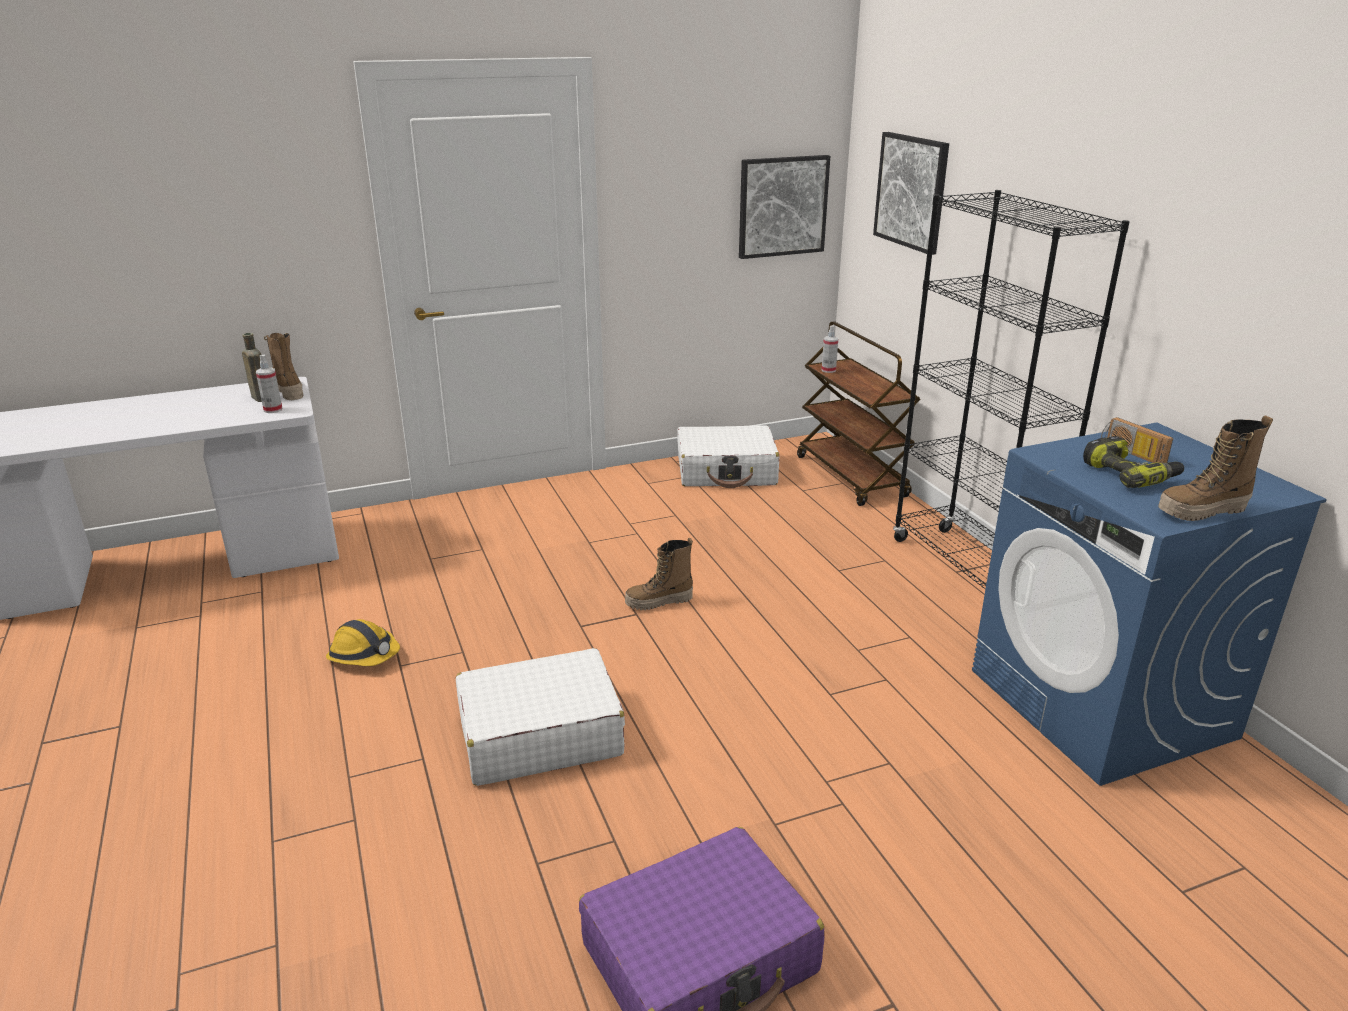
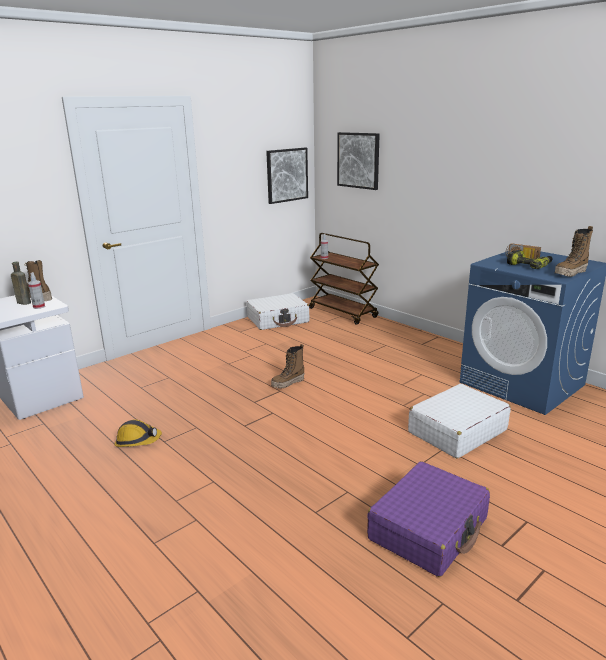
camera: 20 degrees left, 5 degrees down
white suitcase [456,648,625,786] -> white suitcase moved to [408,384,511,458]
black bookcase [893,190,1130,589] -> none

